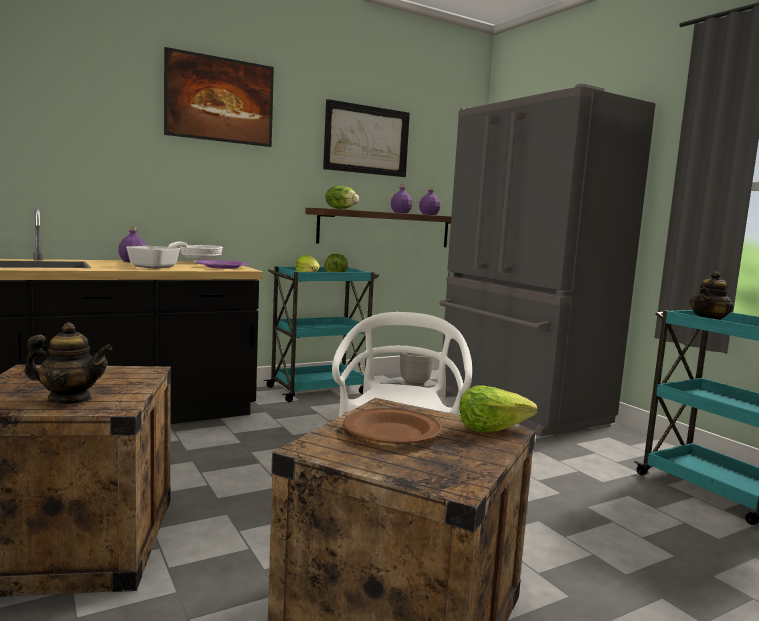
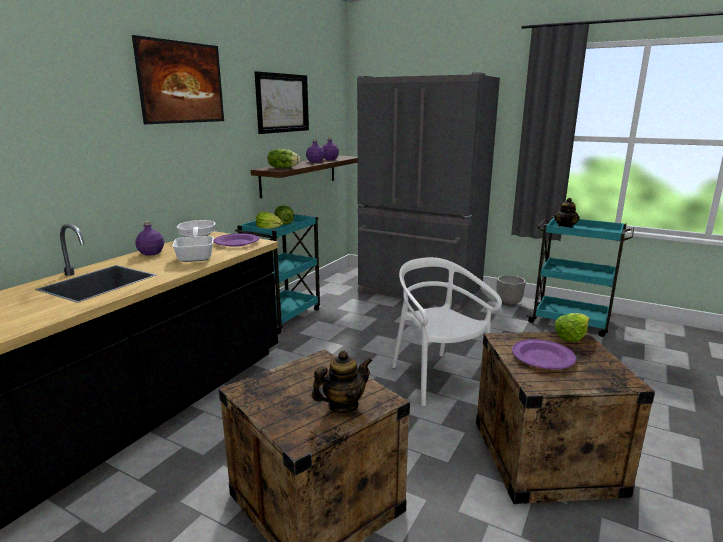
camera: 30 degrees left, 10 degrees up
brown plate [343,408,442,444] -> purple plate [512,339,576,369]
planter [400,353,434,386] -> planter moved to [497,275,526,306]

